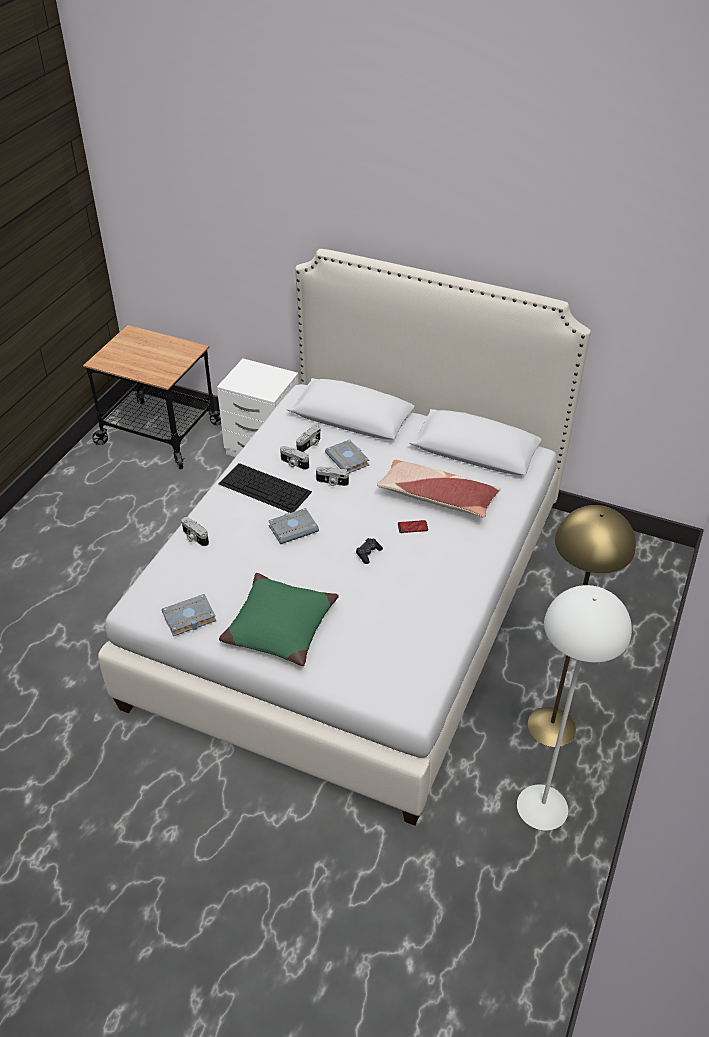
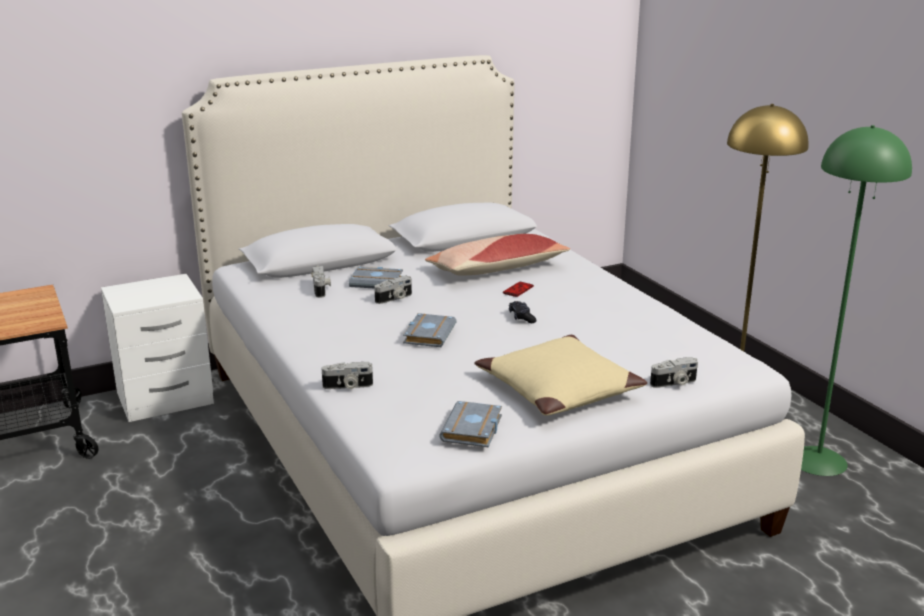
camera: 50 degrees left, 20 degrees down
keyboard [219,463,312,513] -> none
green pillow [219,573,339,666] -> beige pillow [474,335,647,416]
camera [280,446,309,470] -> camera moved to [650,357,698,388]
white floor lamp [517,585,632,831] -> green floor lamp [801,125,912,476]

